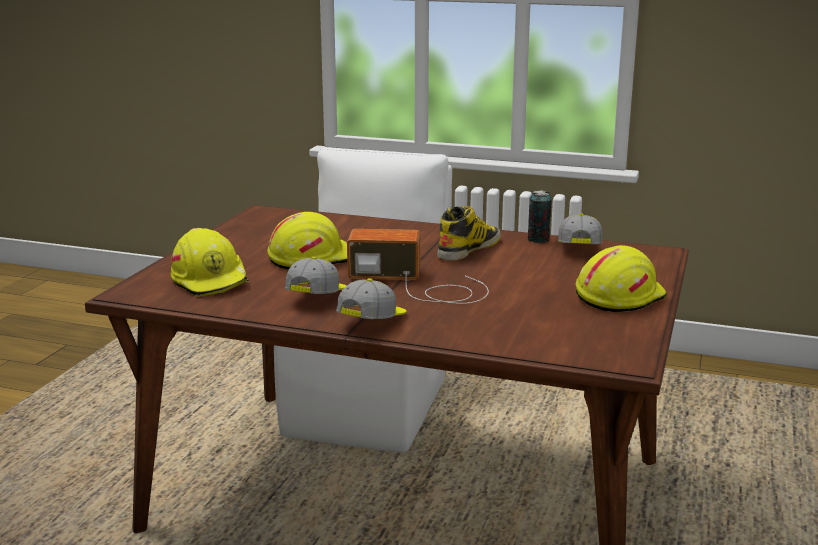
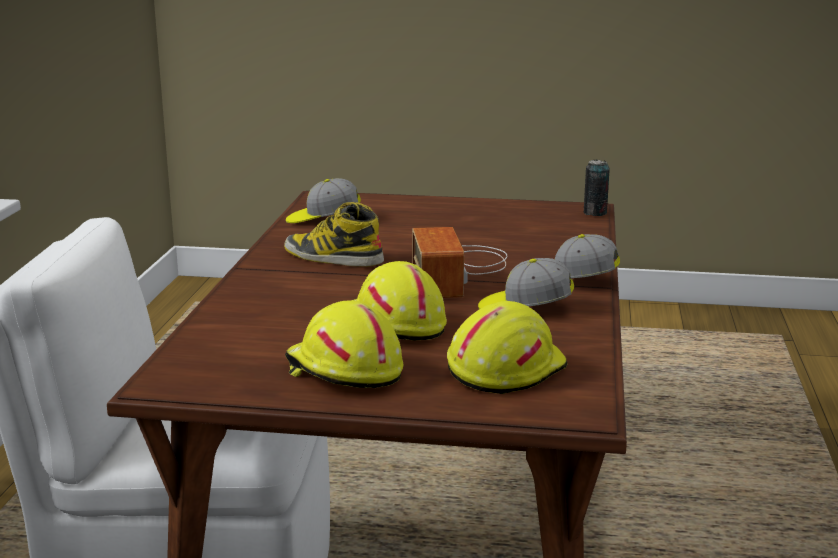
camera: 100 degrees left, 0 degrees up
can [528,190,552,243] -> can moved to [584,160,610,216]
yellow hard hat [576,245,667,313] -> yellow hard hat moved to [285,300,403,388]

